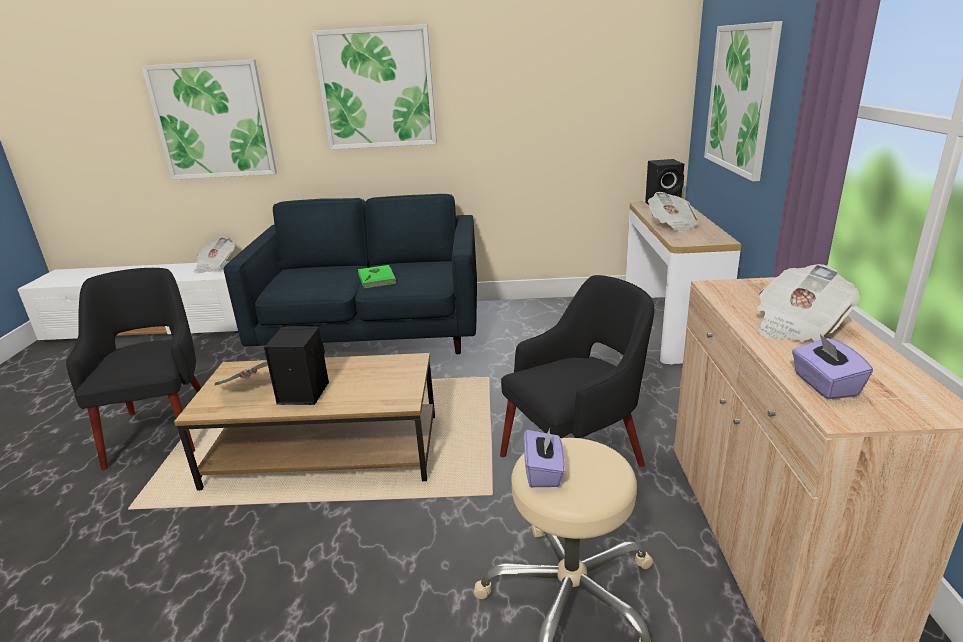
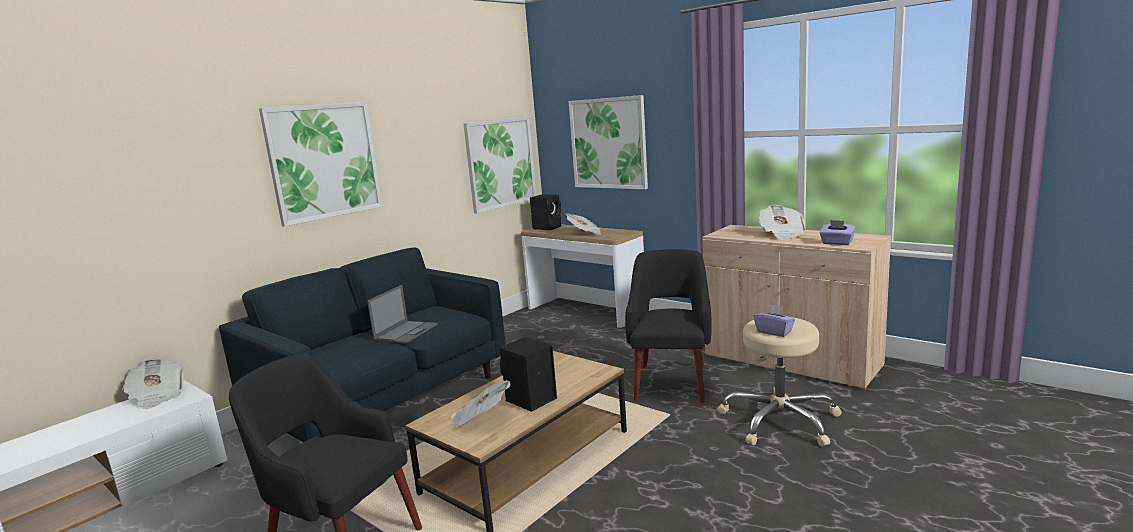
camera: 50 degrees left, 10 degrees down
picture [141,59,277,180] -> picture moved to [463,117,536,213]
green book [358,265,396,289] -> laptop [367,285,438,344]

